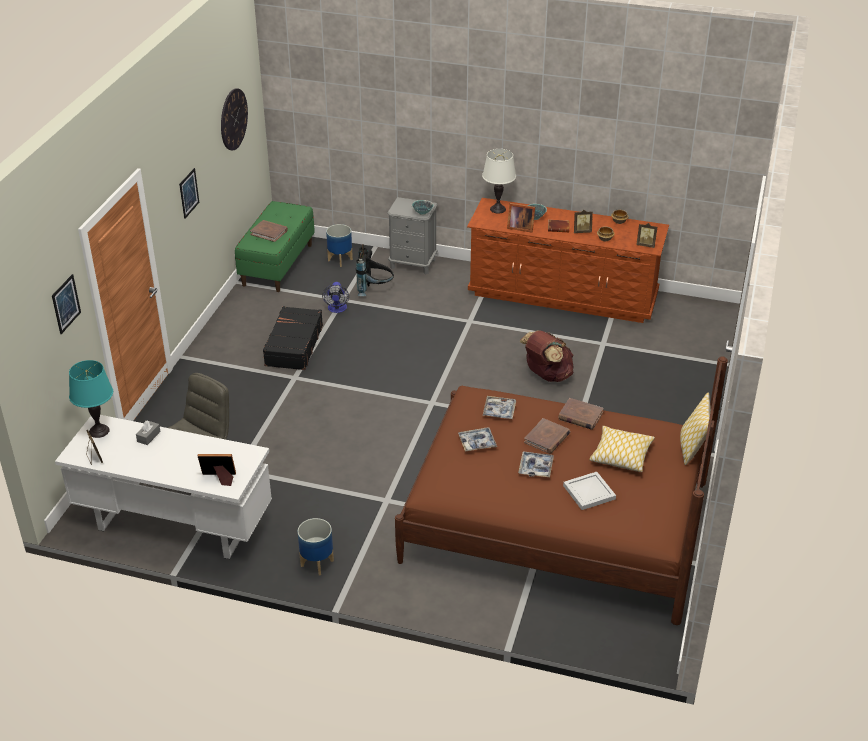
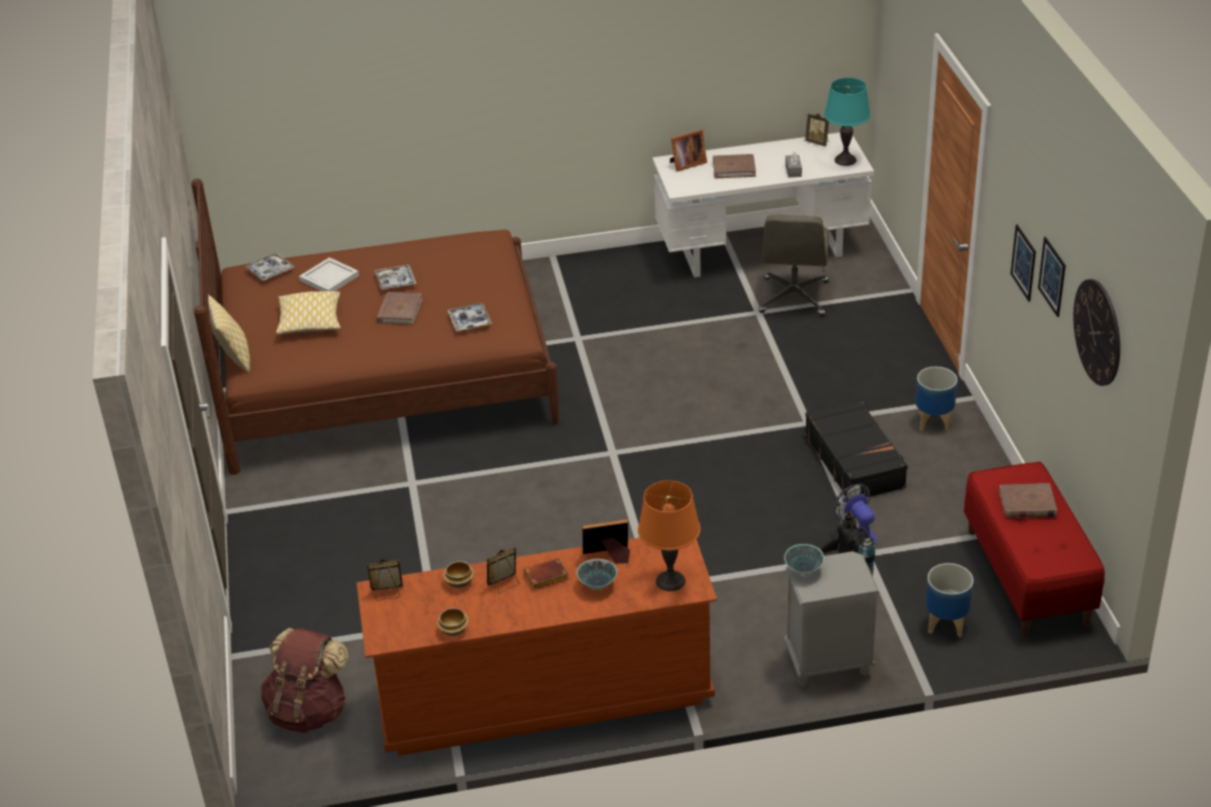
camera: 155 degrees right, 0 degrees up
picture [52,274,81,334] -> picture moved to [1038,237,1066,317]
green bench [235,201,315,292] -> red bench [964,462,1105,637]
planter [298,518,334,575] -> planter moved to [915,367,957,431]
tray [458,427,497,452] -> tray moved to [245,252,294,281]
white table lamp [482,149,516,214] -> orange table lamp [638,480,701,591]
brown backpack [519,330,574,382] -> brown backpack moved to [261,628,349,733]
brown book [558,398,604,430] -> brown book moved to [713,154,756,178]

